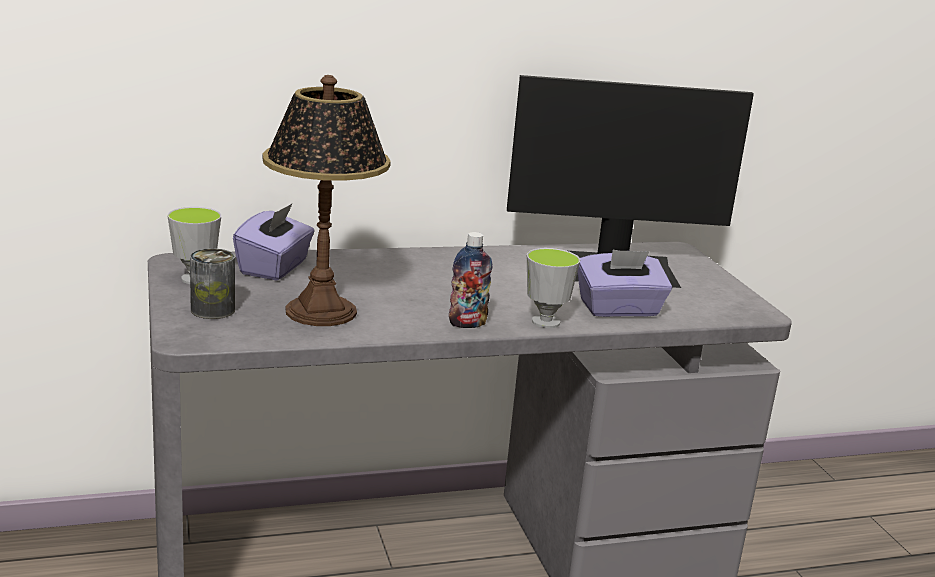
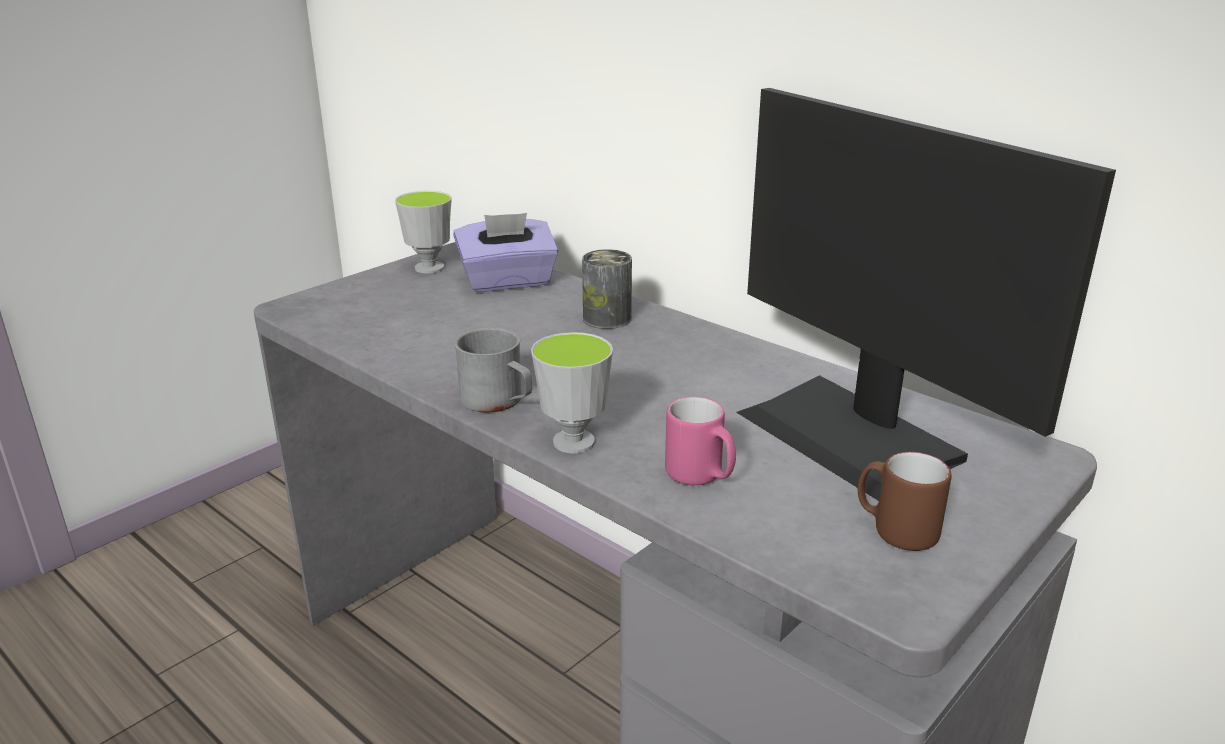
camera: 60 degrees right, 5 degrees up
can [190,248,235,319] -> can moved to [582,249,632,329]
table lamp [262,75,391,326] -> none
bottle [449,232,492,328] -> grey mug [454,327,532,412]
purple tissue box [578,250,672,317] -> pink mug [665,397,736,485]
none -> brown mug [858,452,951,551]

